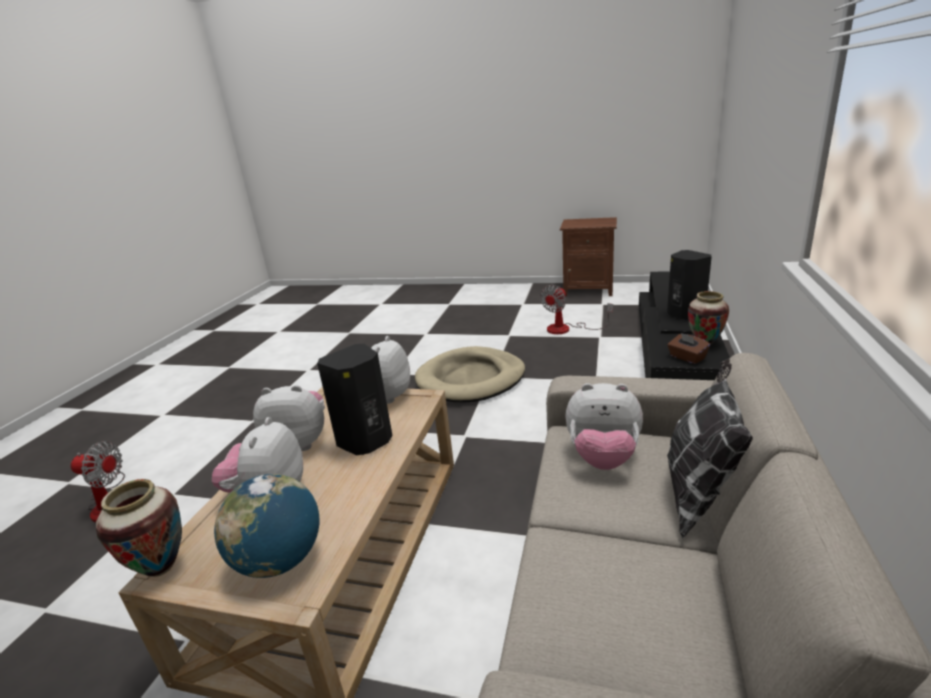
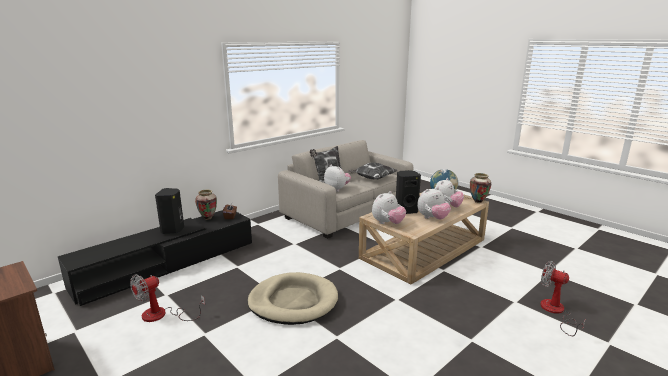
camera: 150 degrees left, 5 degrees down
plush toy [253,385,325,451] -> plush toy turned 60 degrees counterclockwise [417,187,451,220]
fan [540,285,613,334] -> fan turned 150 degrees clockwise [130,274,205,322]
none -> pillow [349,162,398,179]

